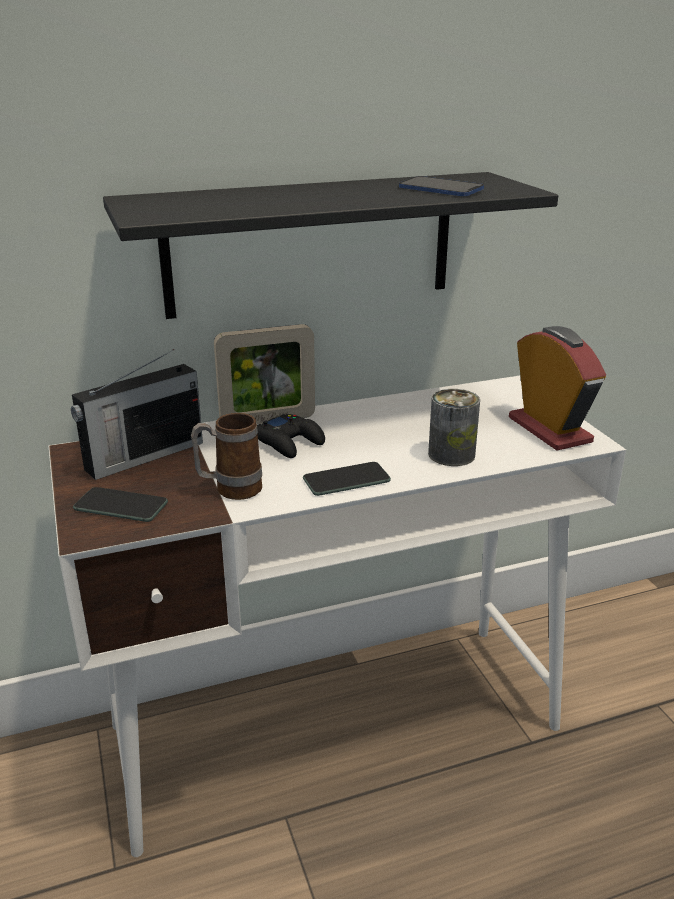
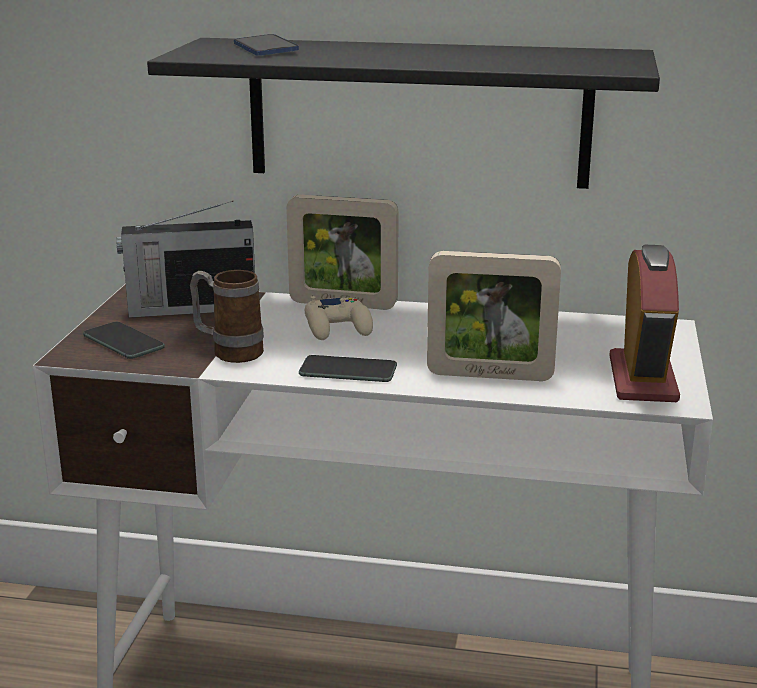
camera: 30 degrees right, 5 degrees down
black game controller [257,414,325,458] -> beige game controller [305,296,373,340]
phone [399,176,484,196] -> phone moved to [234,34,299,55]
can [428,389,480,466] -> picture frame [427,251,561,381]

